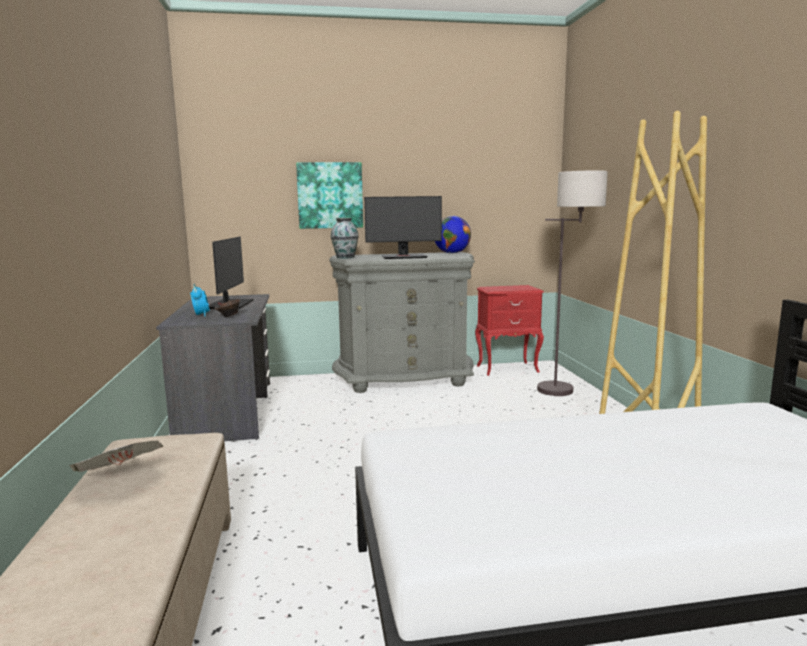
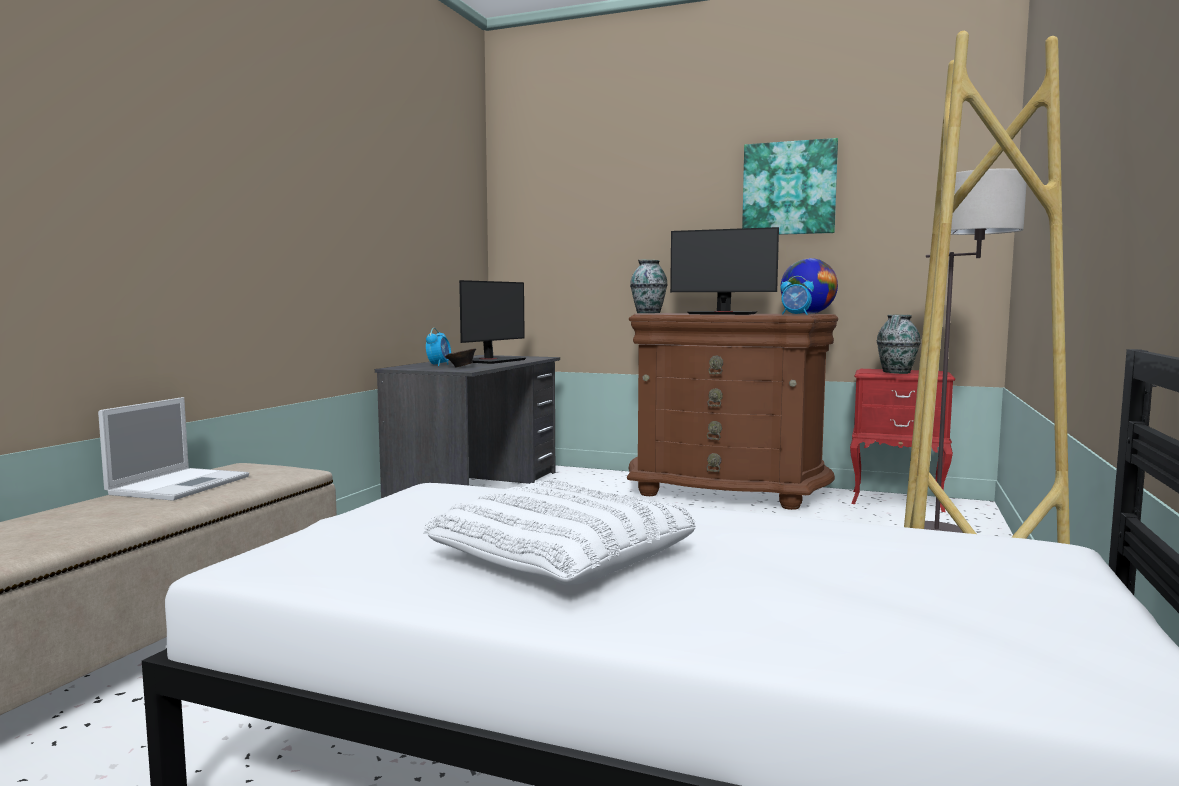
camera: 30 degrees right, 5 degrees down
newspaper [69,441,163,472] -> laptop [98,397,249,501]
picture [296,162,363,229] -> picture moved to [742,138,838,235]
grey dresser [329,252,475,393] -> brown dresser [627,313,838,510]
none -> white pillow [423,479,695,585]
none -> alarm clock [781,276,814,315]
none -> vase [877,315,921,374]

